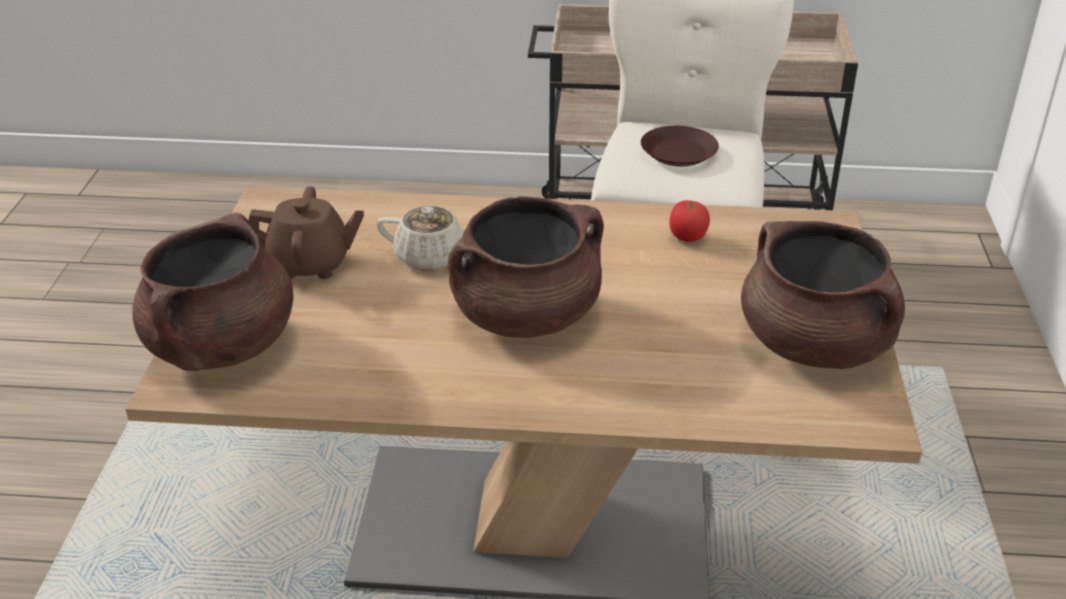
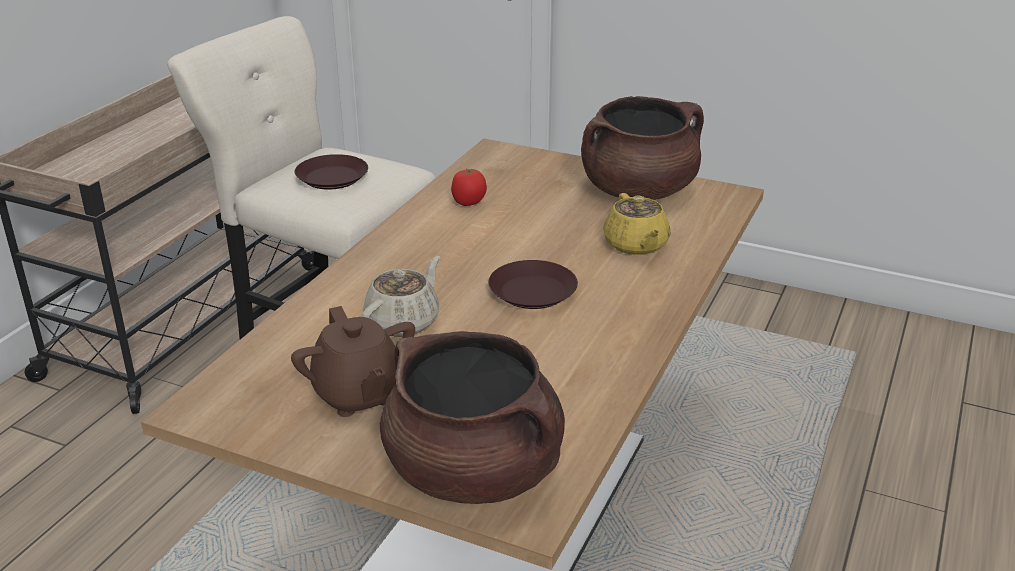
camera: 70 degrees left, 5 degrees down
brown teapot [249,186,364,279] -> brown teapot turned 135 degrees clockwise [291,306,415,417]
brown cooking pot [448,197,604,338] -> brown plate [488,260,578,309]
none -> yellow teapot [603,193,670,255]

